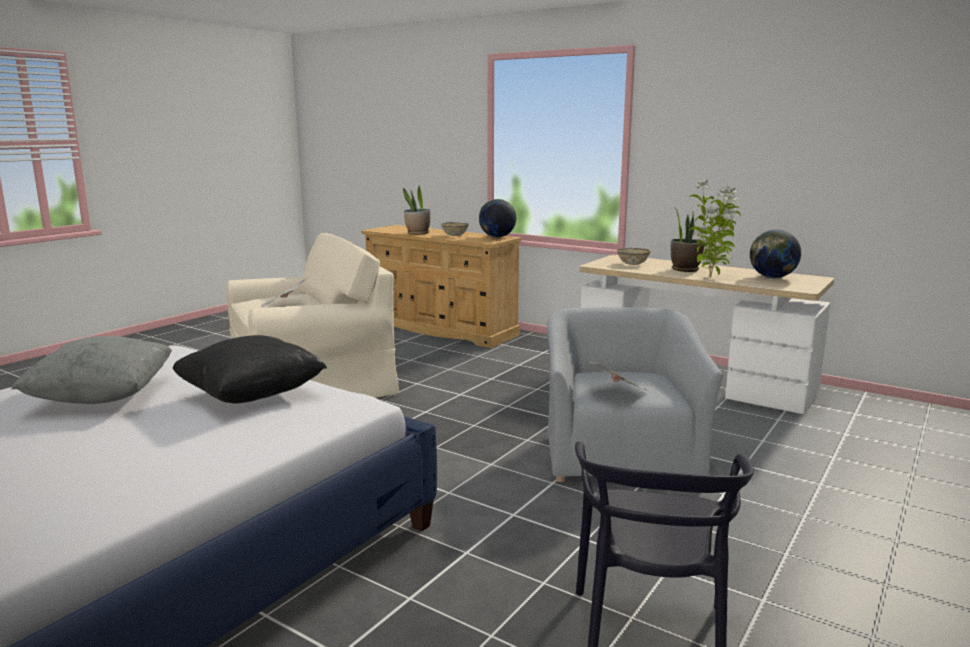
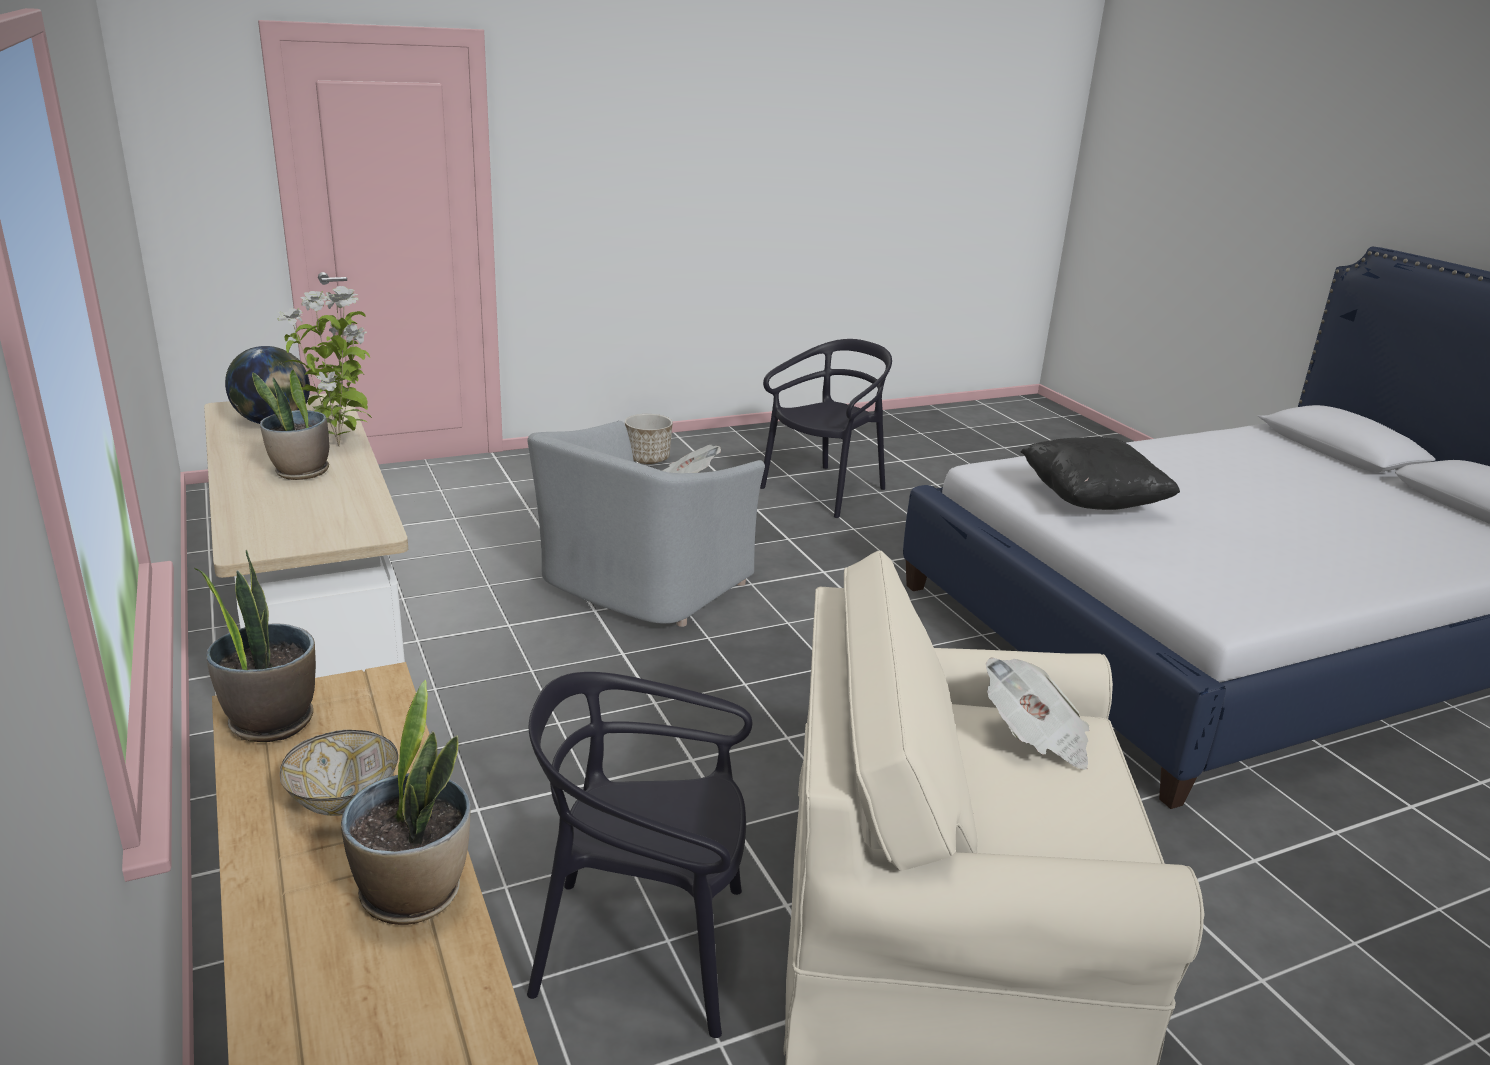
camera: 150 degrees left, 10 degrees up
grey pillow [11,336,172,404] -> none
globe [479,199,516,238] -> potted plant [193,550,316,742]
bowl [617,248,650,265] -> none
none -> black chair [527,672,752,1038]
none -> planter [625,414,673,464]

